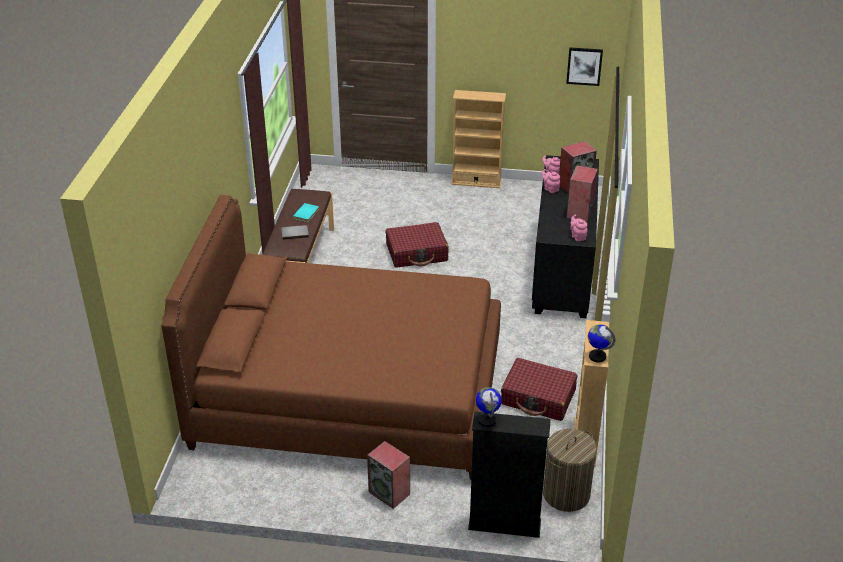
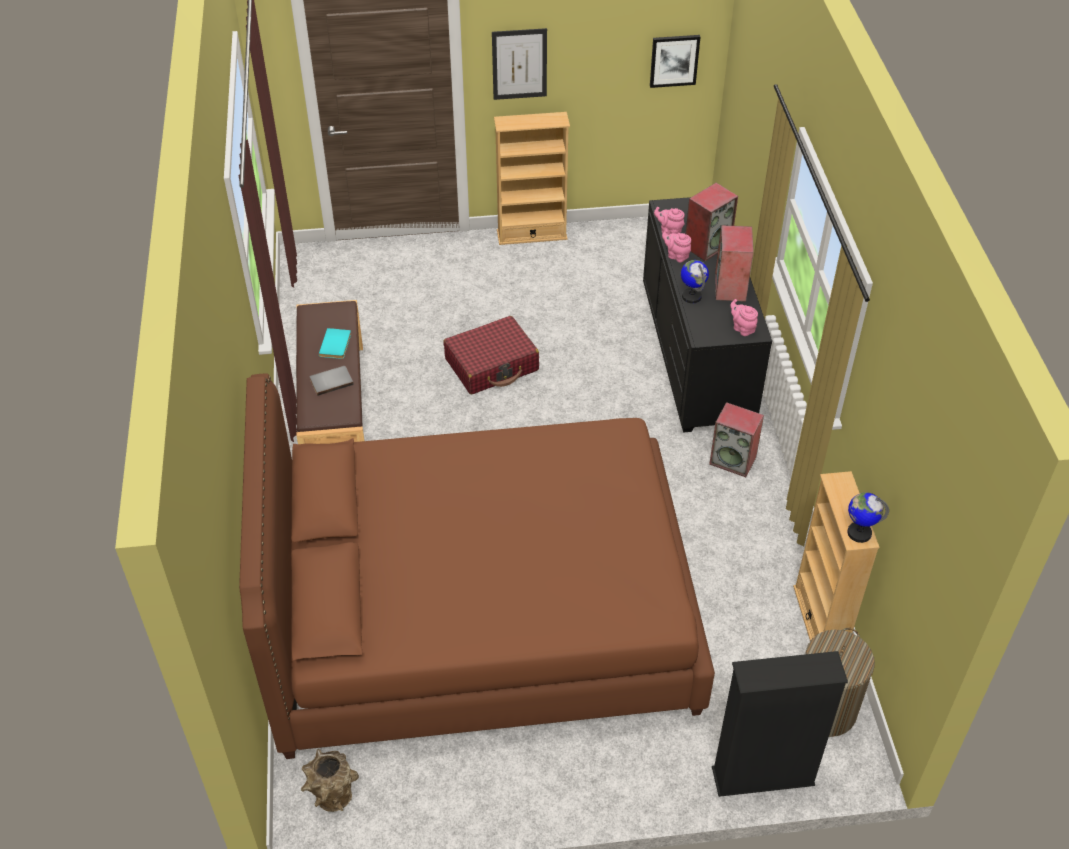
camera: 15 degrees left, 10 degrees up
speaker [367,441,410,509] -> speaker moved to [709,402,764,477]
globe [476,387,502,427] -> globe moved to [681,260,709,303]
red suitcase [501,358,577,421] -> none
none -> brown vase [301,749,359,812]
none -> picture [492,28,547,100]

